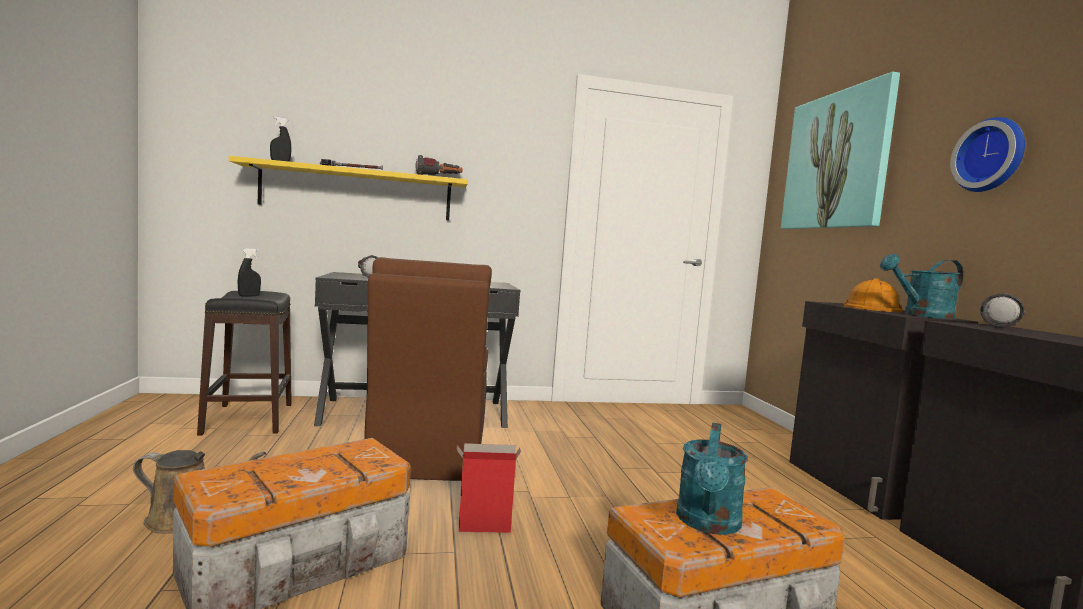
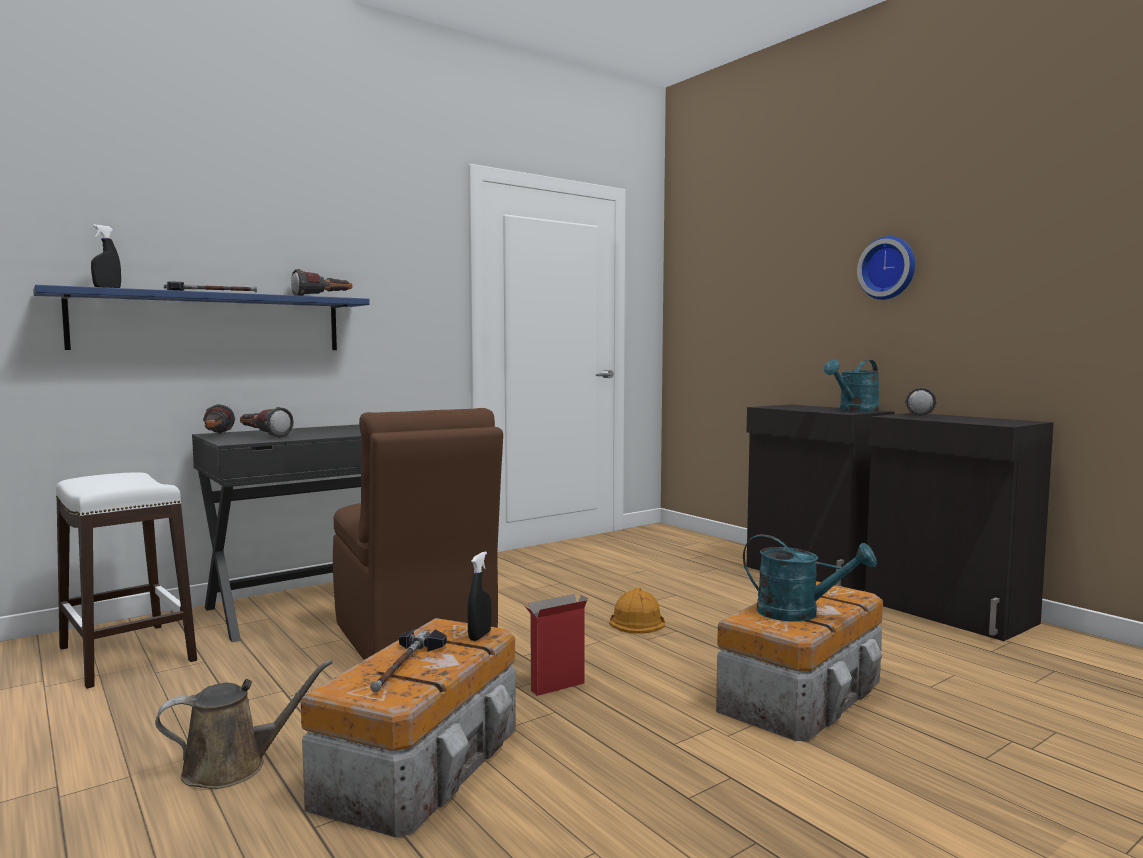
camera: 25 degrees left, 0 degrees up
black stool [197,291,292,436] -> white stool [56,473,197,689]
yellow shelf [229,156,468,220] -> blue shelf [33,285,370,350]
black spray bottle [237,249,261,296] -> black spray bottle moved to [467,551,491,641]
turquoise watering can [676,423,748,535] -> turquoise watering can turned 60 degrees counterclockwise [743,534,877,622]
picture [781,72,900,229] -> none
orange hard hat [844,278,903,312] -> orange hard hat moved to [609,588,665,634]
none -> flashlight [203,404,235,434]
none -> hammer [370,629,447,693]

